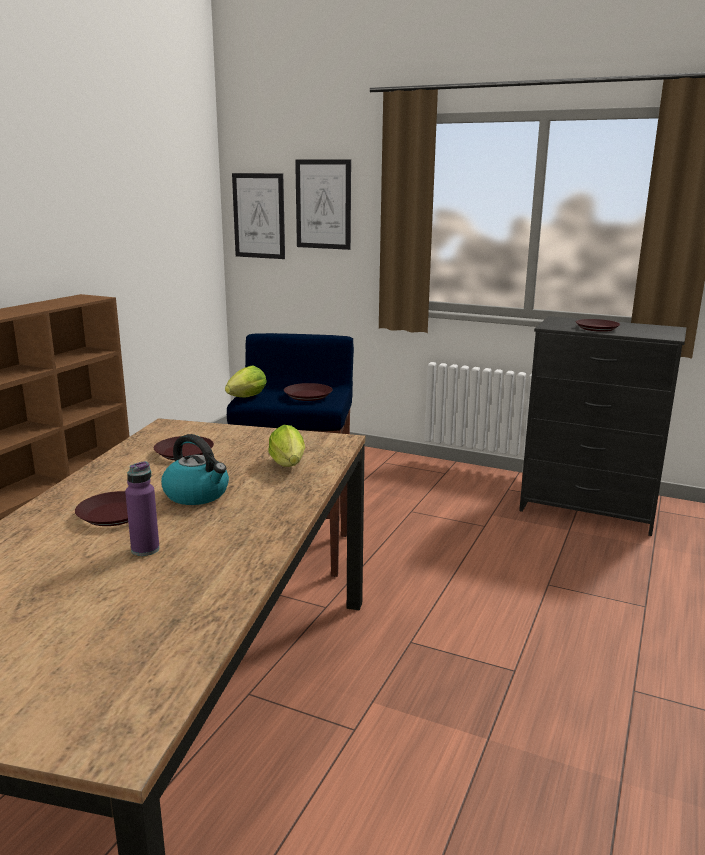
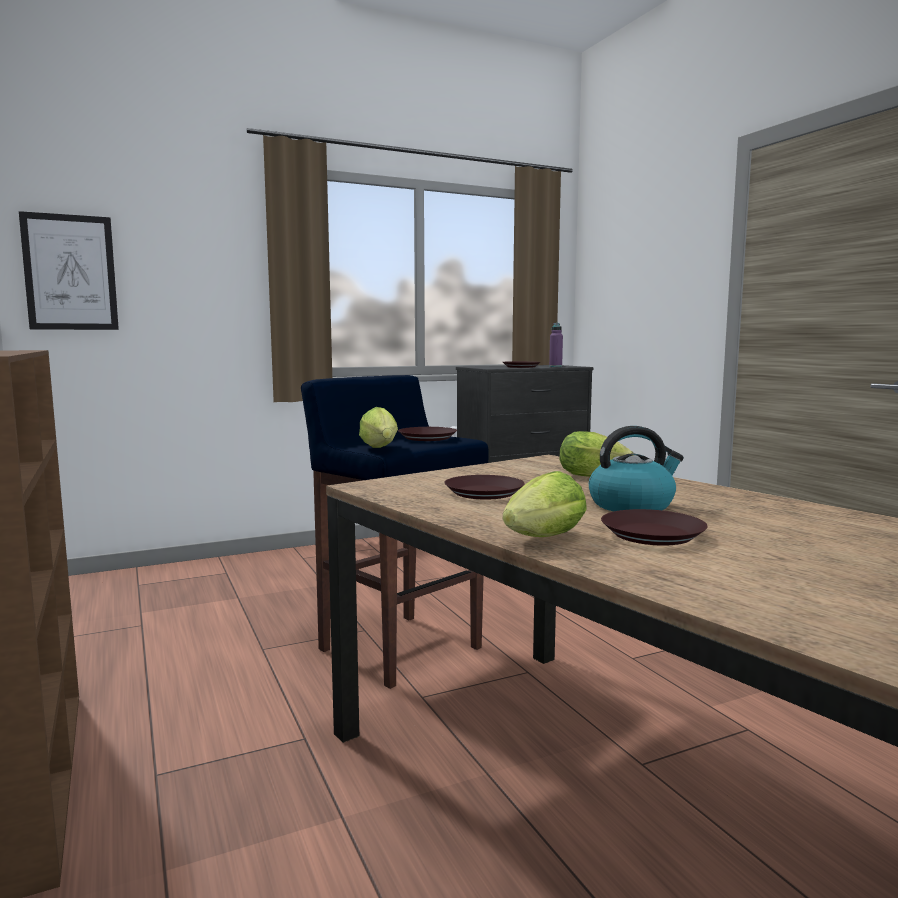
camera: 50 degrees left, 10 degrees down
purple bottle [125,461,160,556] -> purple bottle moved to [549,323,563,367]
picture [295,159,351,250] -> none
none -> lettuce [503,471,587,537]

